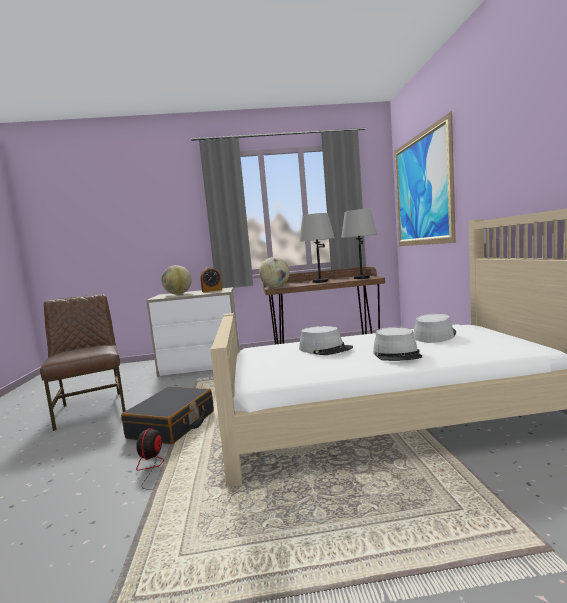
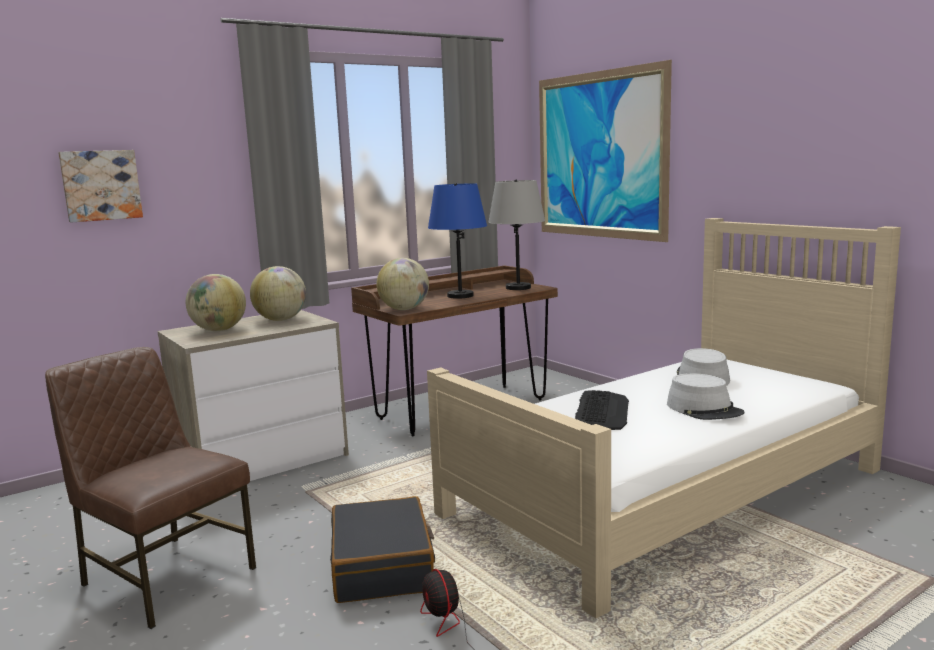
camera: 30 degrees left, 5 degrees up
alarm clock [200,267,222,292] -> globe [250,266,306,321]
grey table lamp [299,213,335,283] -> blue table lamp [428,183,487,299]
grey hat [299,326,353,355] -> keyboard [575,390,629,430]
none -> picture [59,150,143,223]

